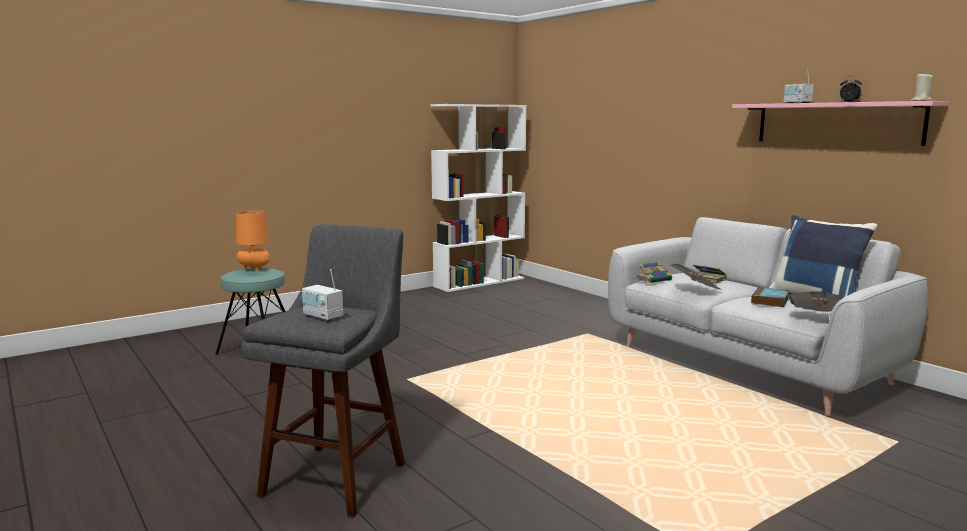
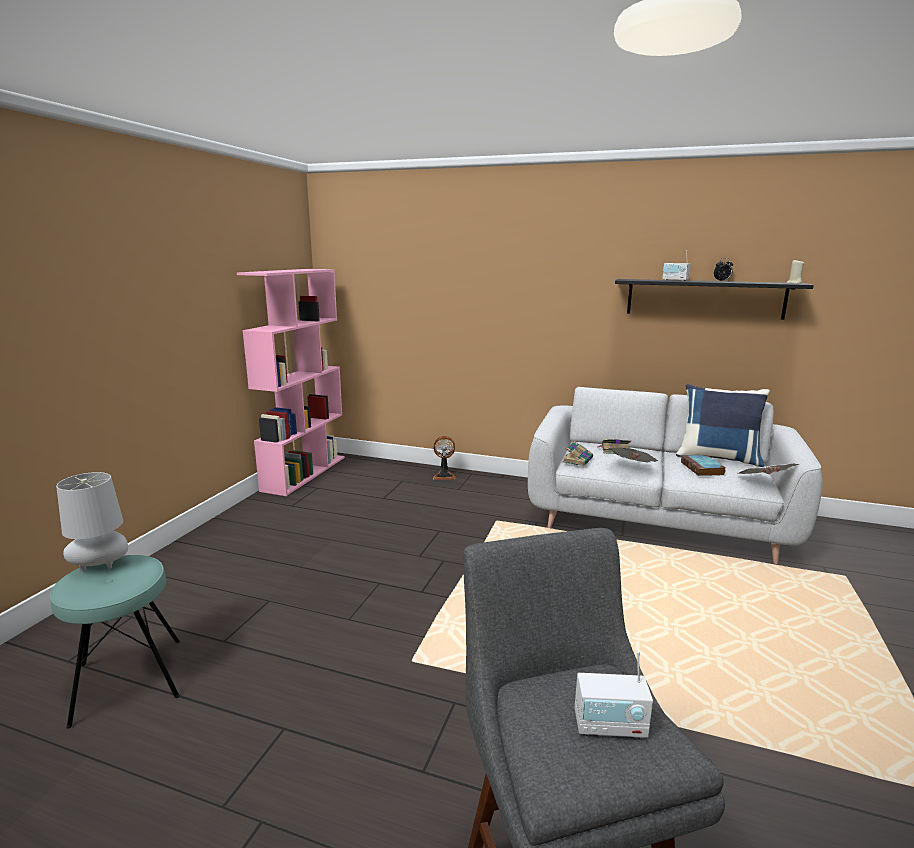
camera: 35 degrees left, 5 degrees up
orange table lamp [236,211,270,271] -> grey table lamp [56,472,128,572]
white bookcase [430,104,526,292] -> pink bookcase [237,269,345,496]
pink shelf [732,101,949,146] -> black shelf [615,279,814,320]
none -> fan [433,436,456,480]

